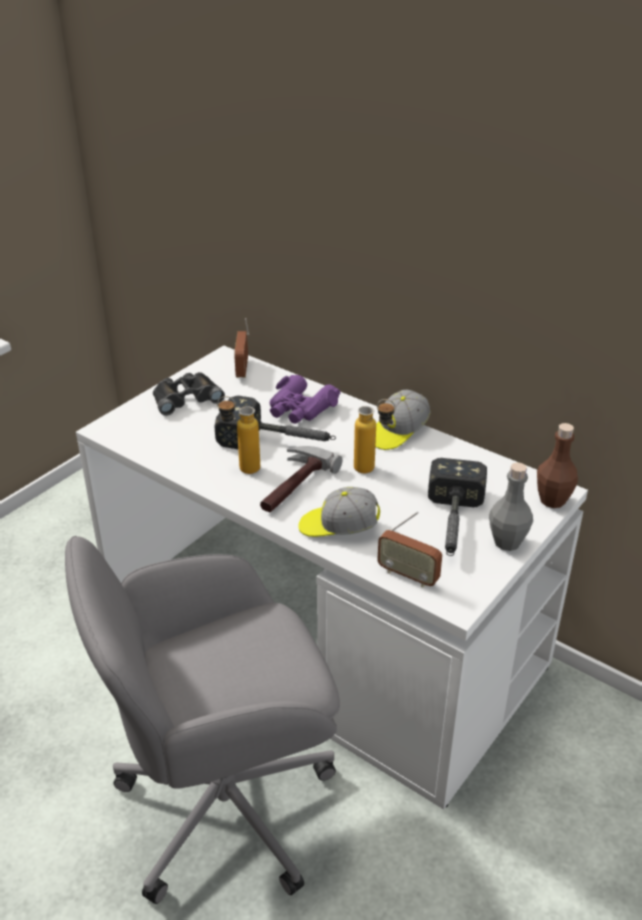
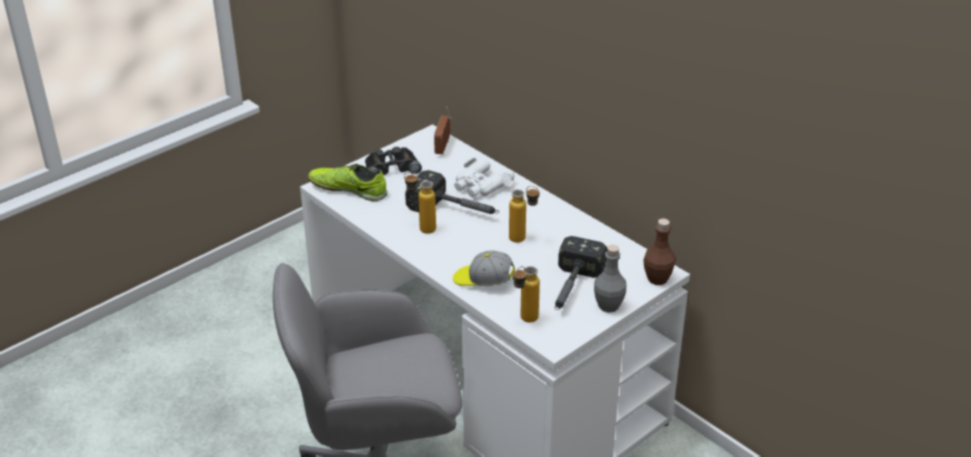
camera: 10 degrees right, 0 degrees up
hammer [260,446,343,512] -> none
purple binoculars [270,375,341,424] -> white binoculars [454,157,515,197]
cap [375,390,431,450] -> none
radio [377,512,442,588] -> bottle [513,266,540,323]
none -> shoe [308,164,387,201]

